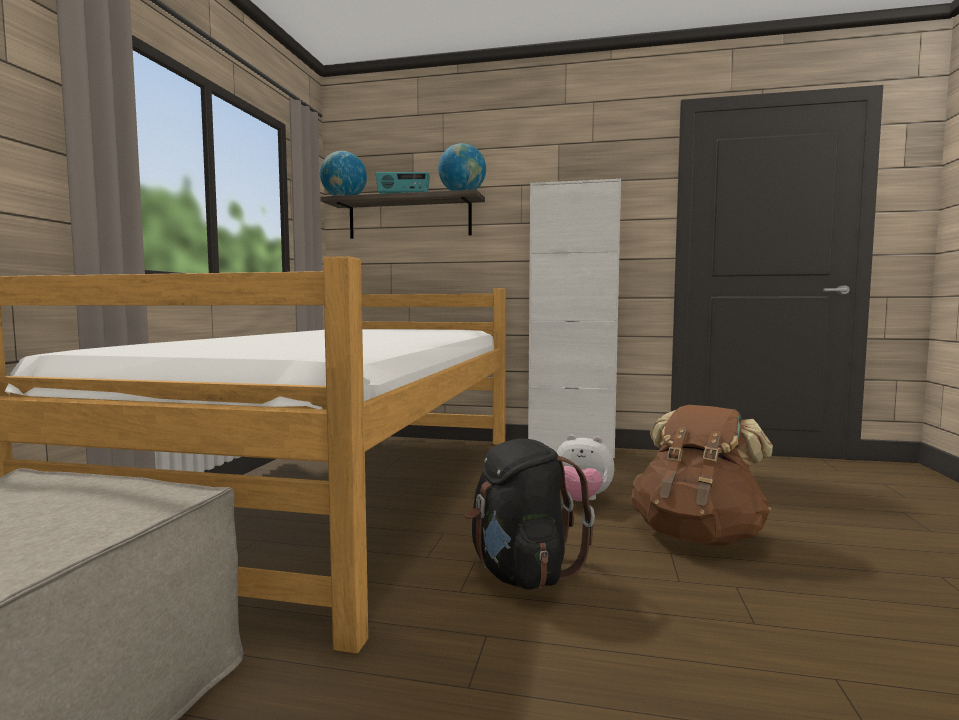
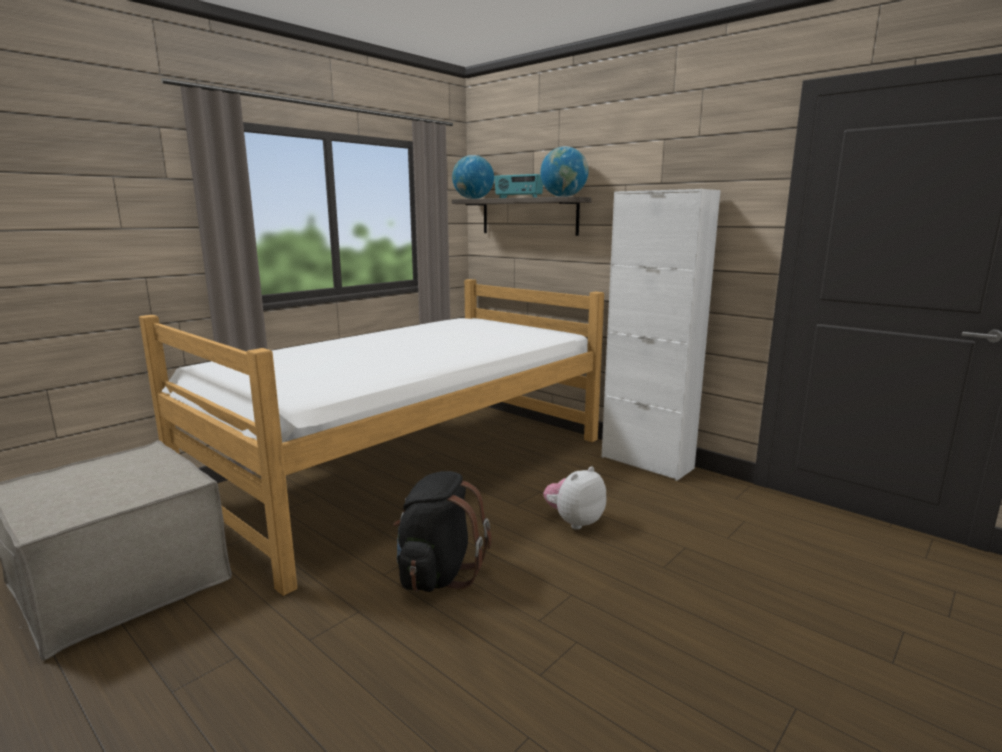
camera: 30 degrees right, 10 degrees up
plush toy [556,435,614,501] -> plush toy turned 90 degrees clockwise [543,466,606,530]
brown backpack [631,405,773,546] -> none

